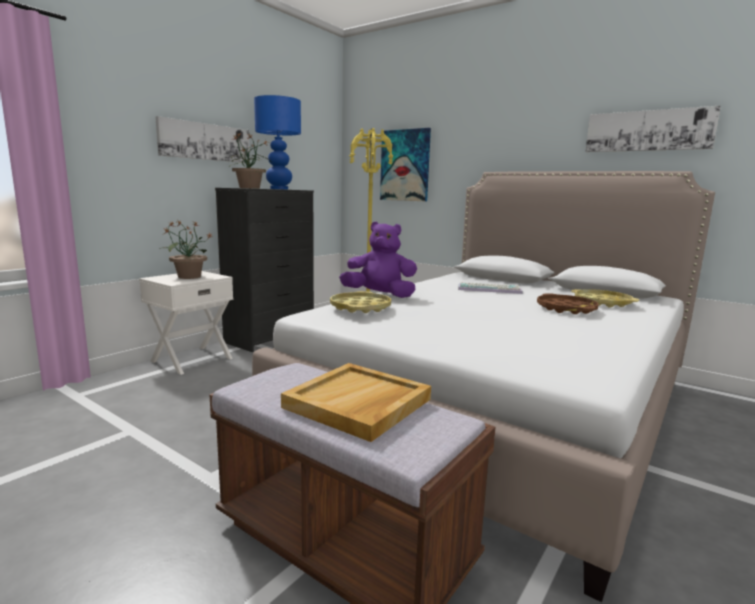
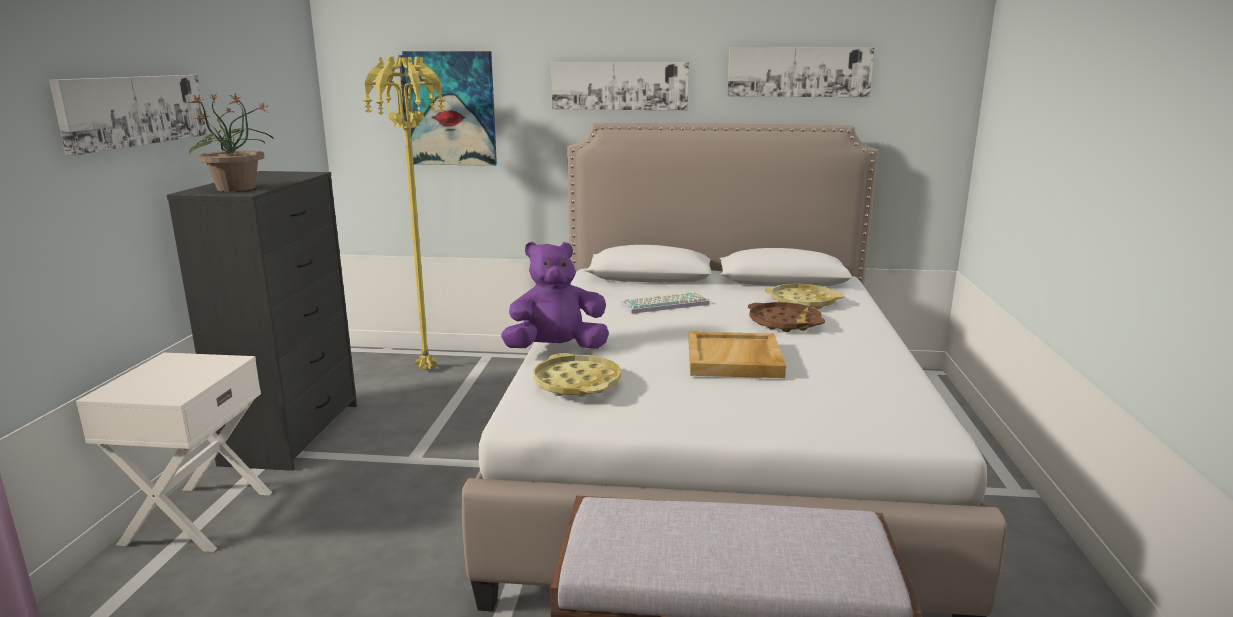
camera: 30 degrees left, 5 degrees up
potted plant [160,221,211,279] -> none
blue table lamp [254,95,301,190] -> none
beige tray [281,363,431,442] -> beige tray moved to [689,332,786,378]
none -> picture [551,62,689,110]

